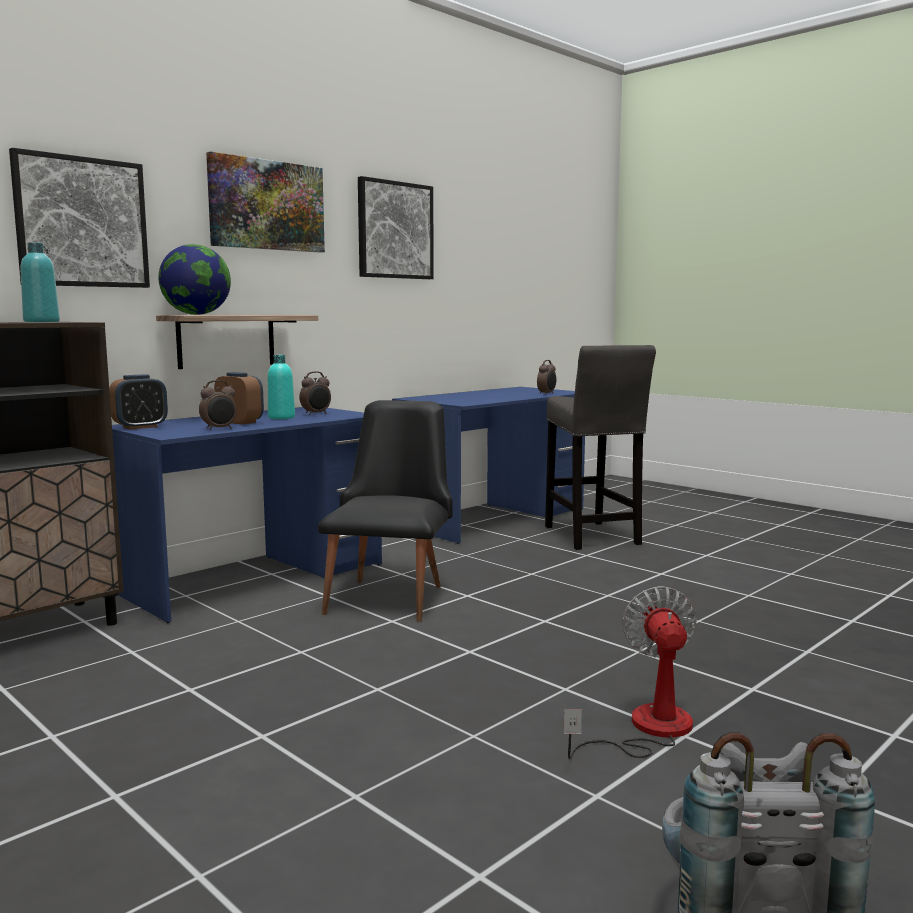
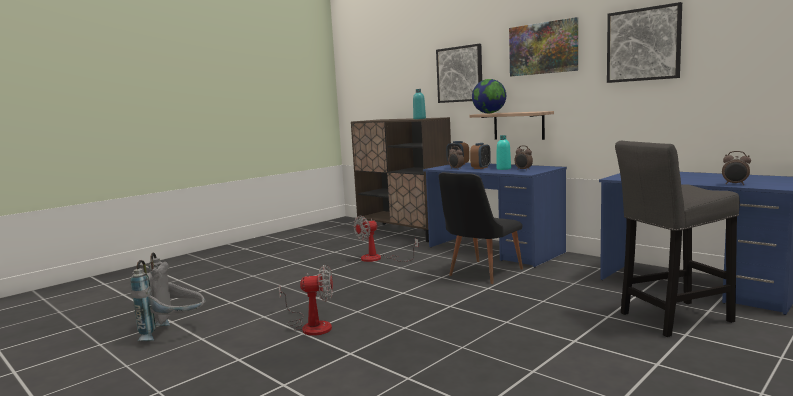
camera: 90 degrees right, 0 degrees up
black chair [318,400,453,622] -> black chair turned 120 degrees clockwise [439,172,523,284]
none -> fan [354,215,418,262]

